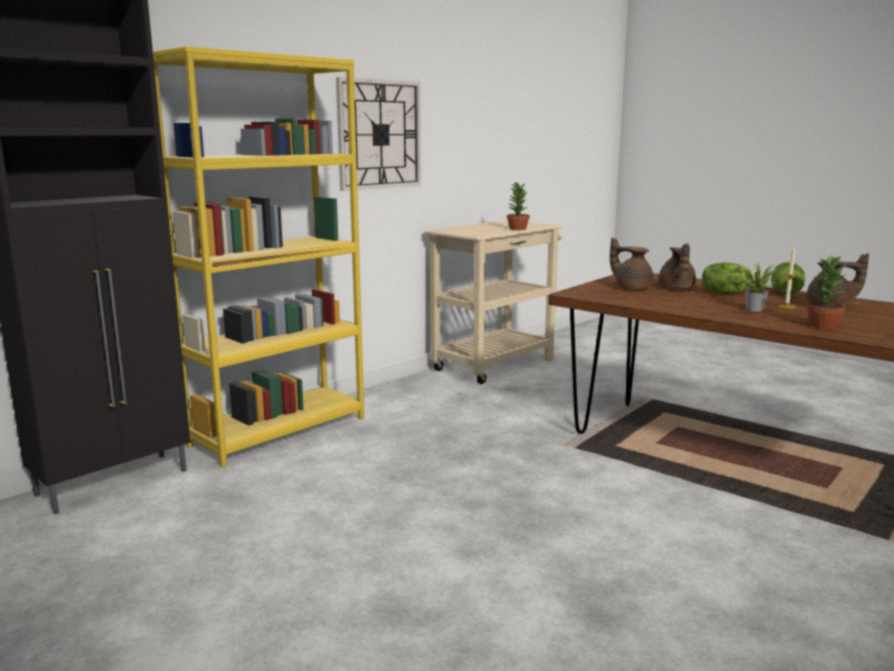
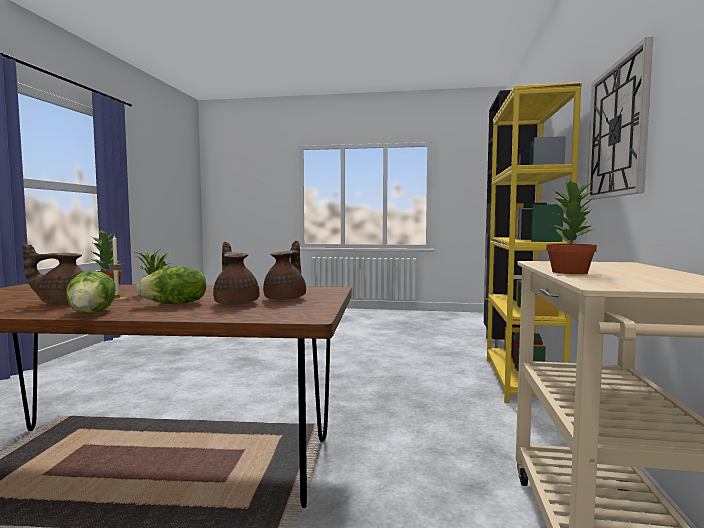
camera: 145 degrees right, 10 degrees down
brown teapot [610,237,654,290] -> brown teapot turned 75 degrees counterclockwise [263,241,306,300]

